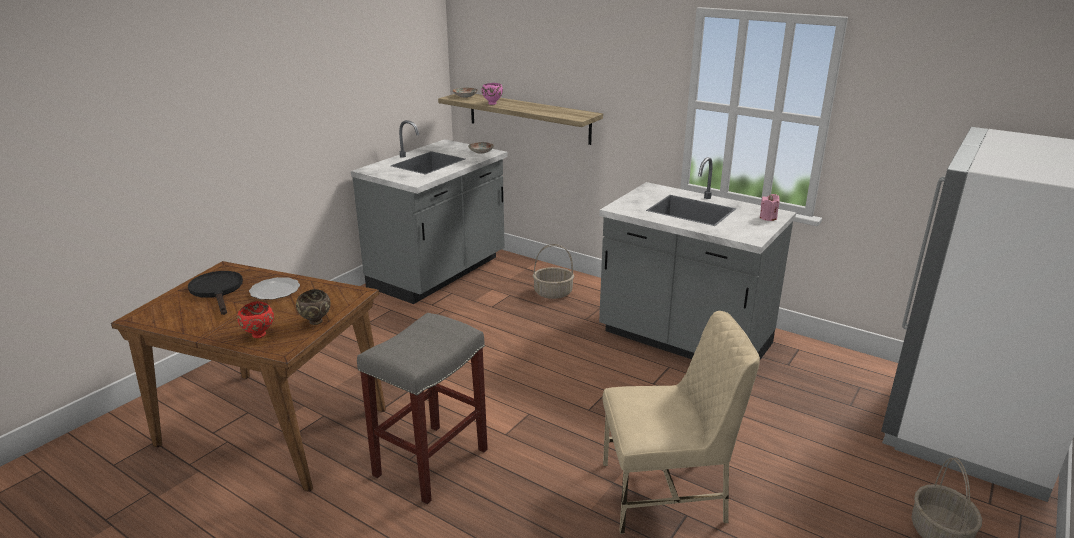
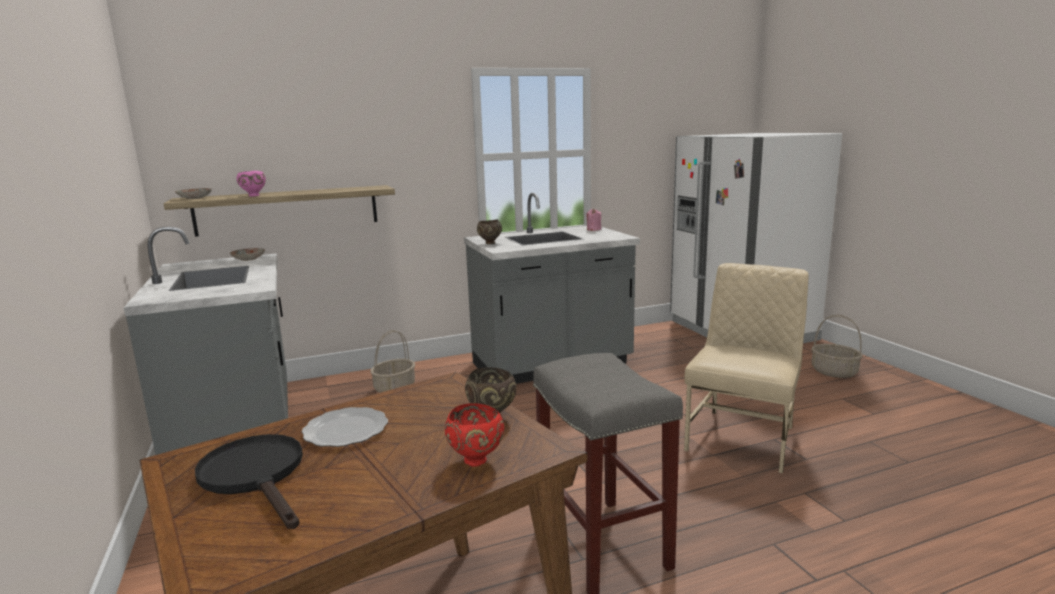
camera: 55 degrees left, 10 degrees down
black frying pan [188,271,243,315] -> black frying pan turned 45 degrees clockwise [195,434,303,529]
none -> brown bowl [477,219,502,244]

